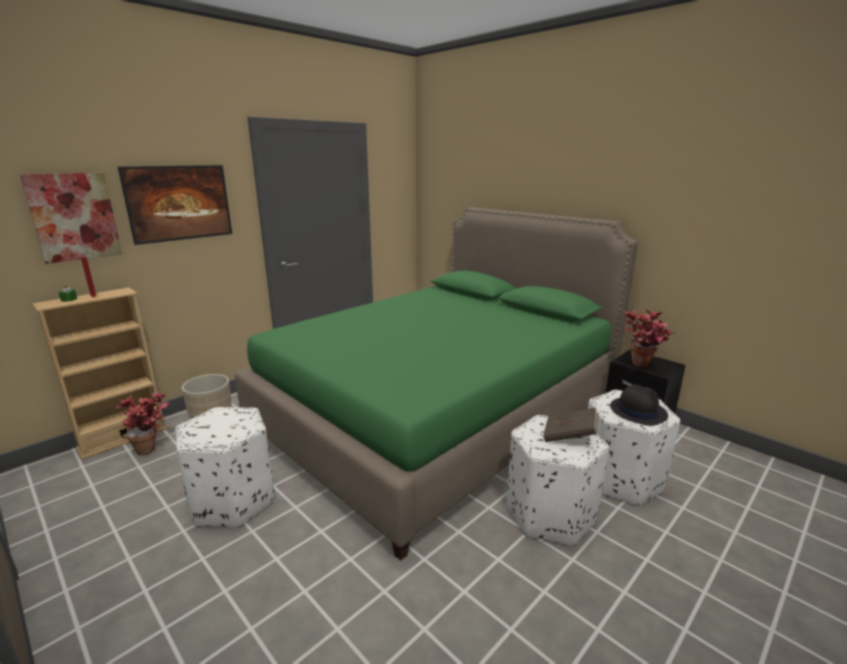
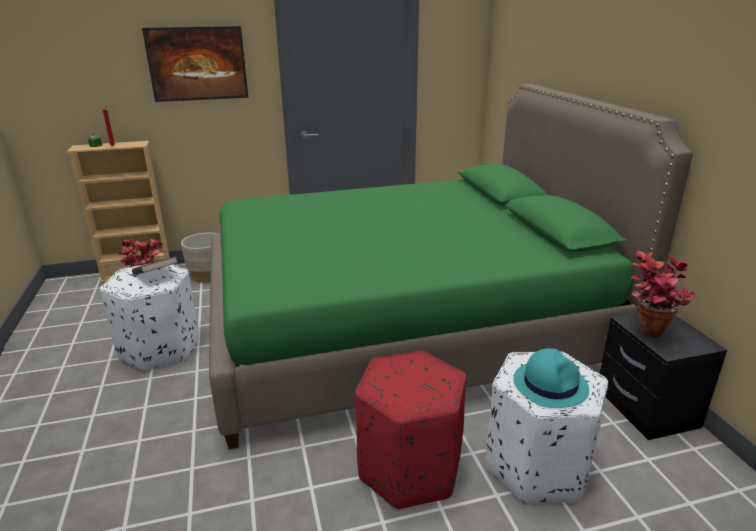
camera: 30 degrees right, 5 degrees up
picture [20,173,122,264] -> none
white ottoman [507,415,609,546] -> red ottoman [355,351,466,510]
brown book [543,408,598,442] -> brown book moved to [132,256,178,275]
black hat [610,385,668,426] -> turquoise hat [513,348,589,408]

